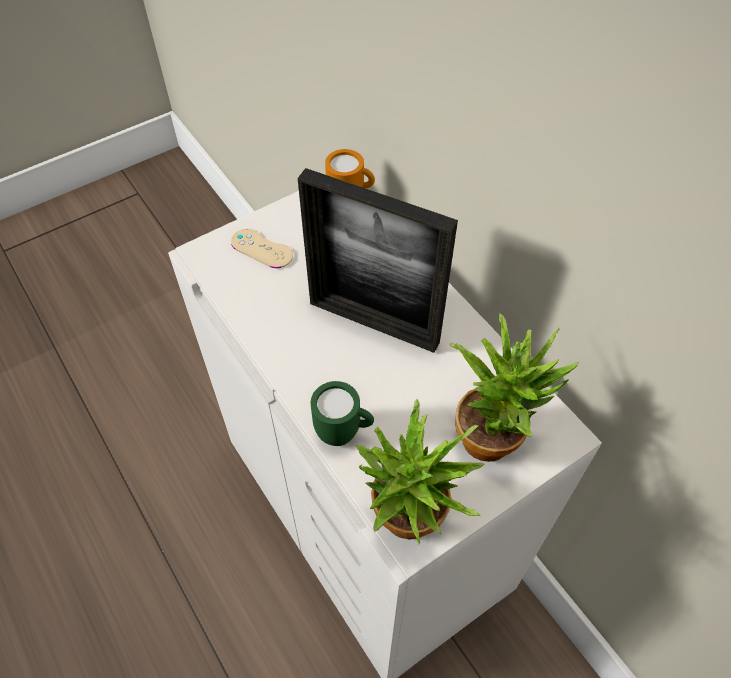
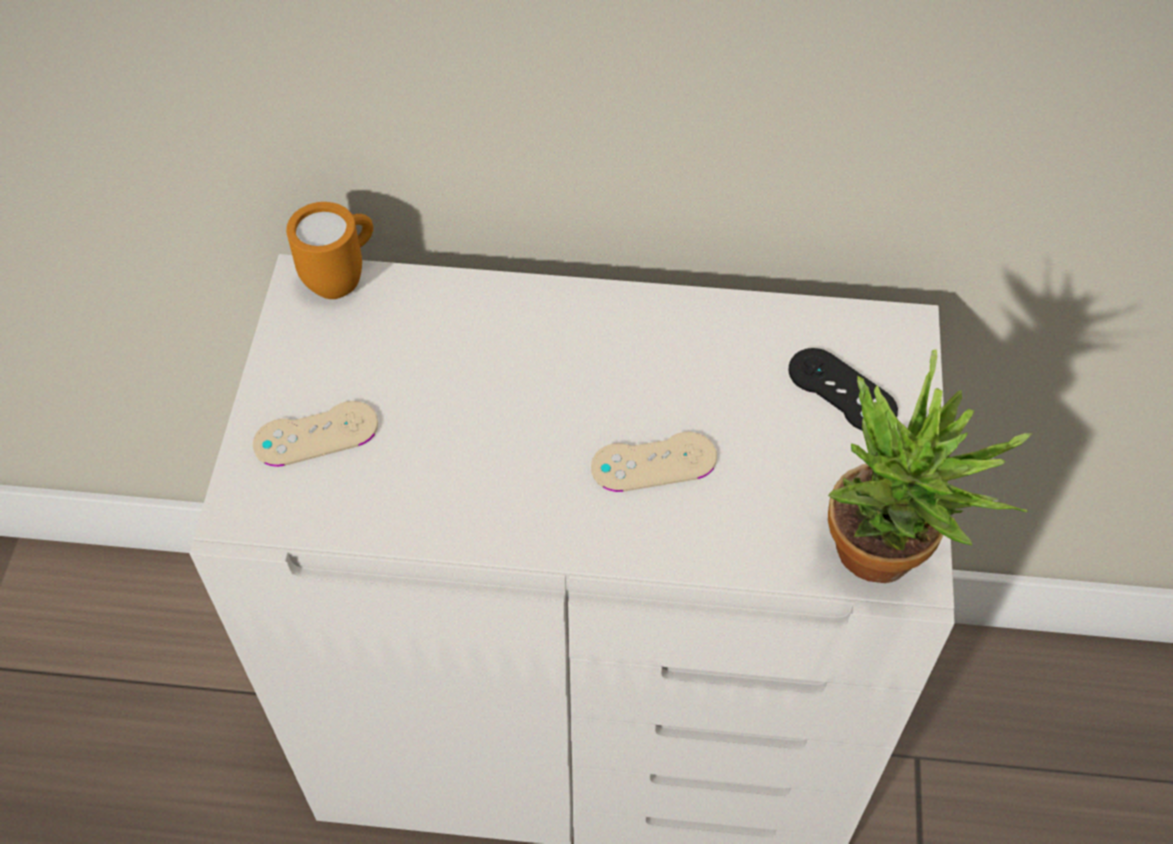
camera: 50 degrees left, 0 degrees up
picture frame [298,168,458,353] -> none
green mug [311,381,374,446] -> none
potted plant [450,314,578,462] -> black game controller [788,348,898,431]
none -> beige game controller [591,432,717,492]

